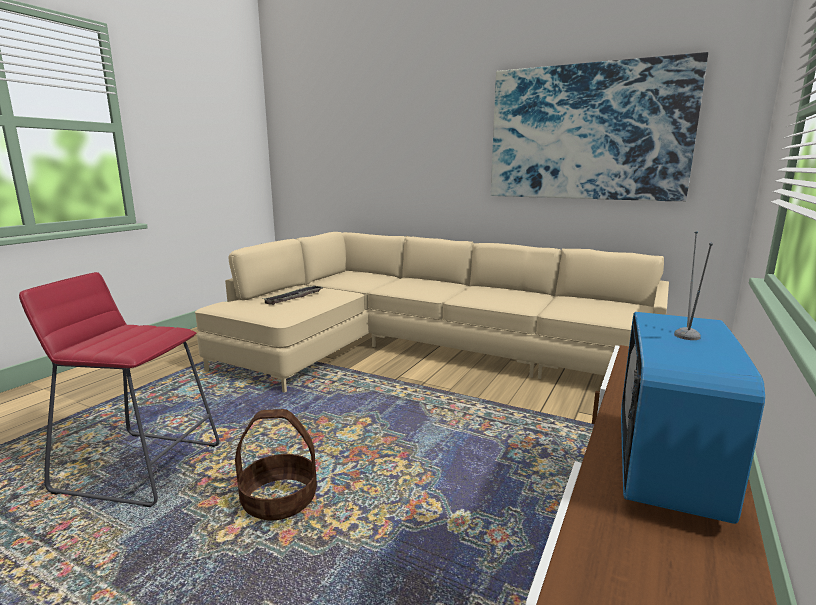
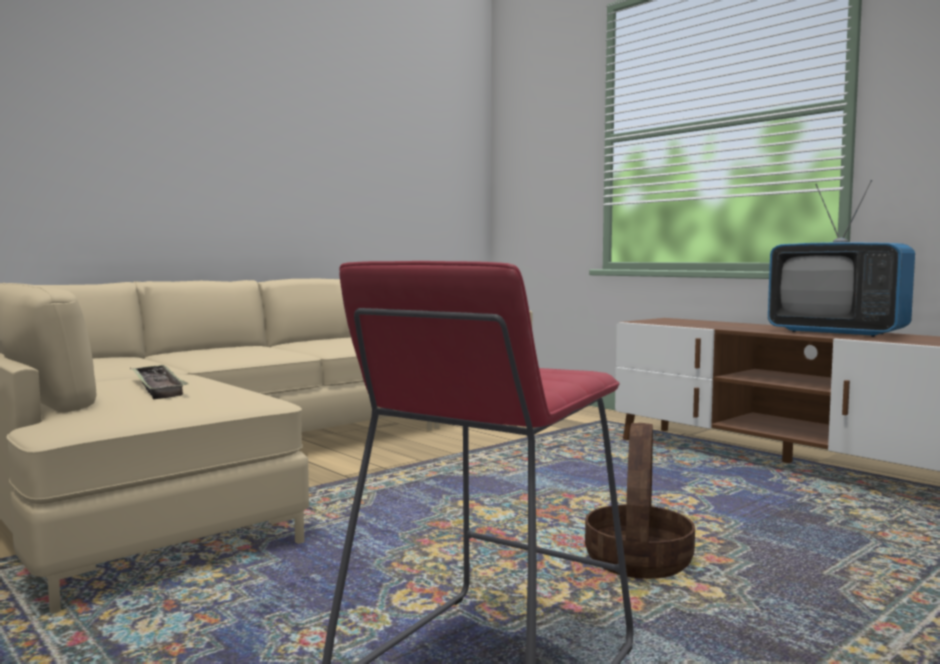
camera: 70 degrees left, 10 degrees down
picture [491,52,708,202] -> none

